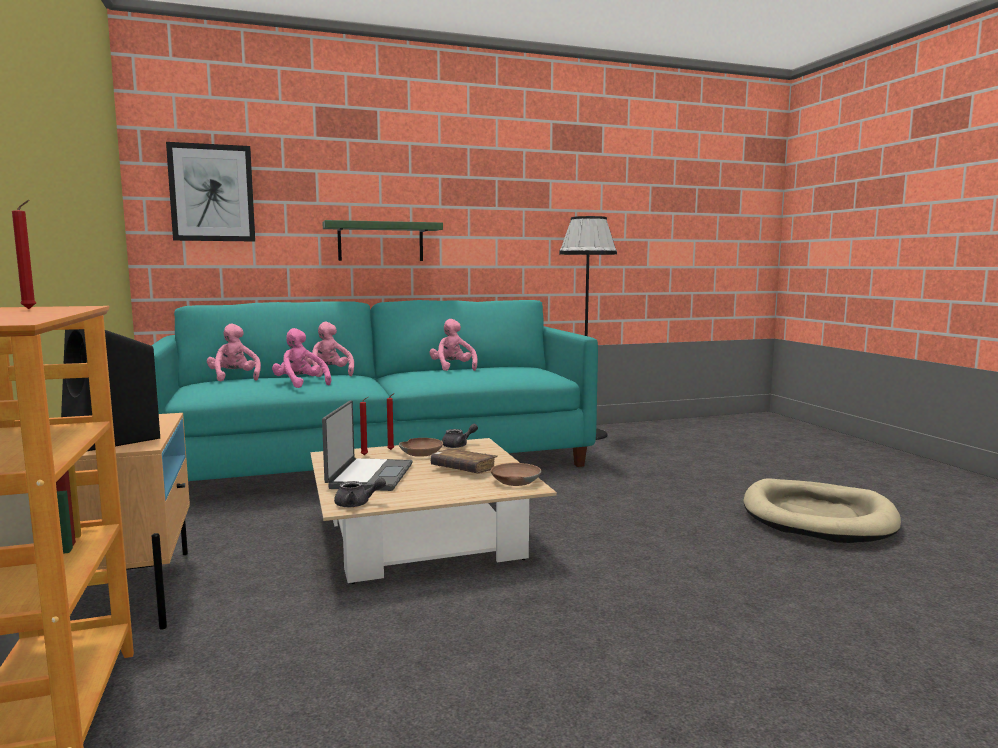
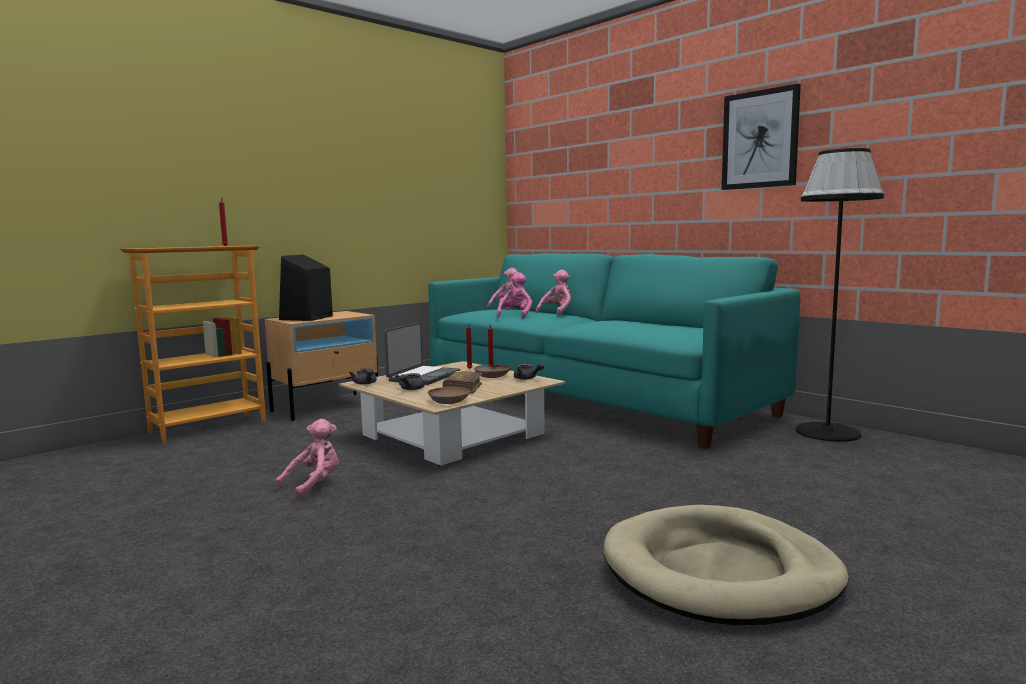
camera: 65 degrees right, 0 degrees up
picture [166,142,255,241] -> picture moved to [722,84,801,190]
green shelf [322,220,443,261] -> none
laptop [322,400,413,491] -> laptop turned 45 degrees counterclockwise [384,322,460,385]
pink plush toy [429,319,478,371] -> pink plush toy moved to [276,419,339,499]
none -> grey teapot [396,373,425,390]

